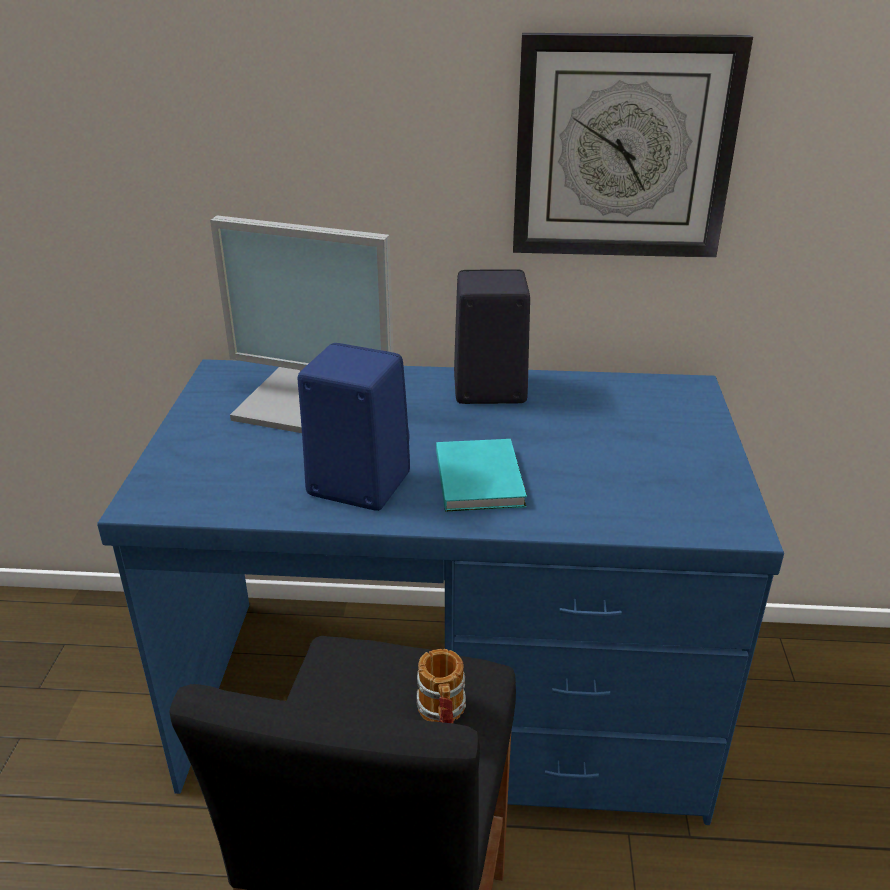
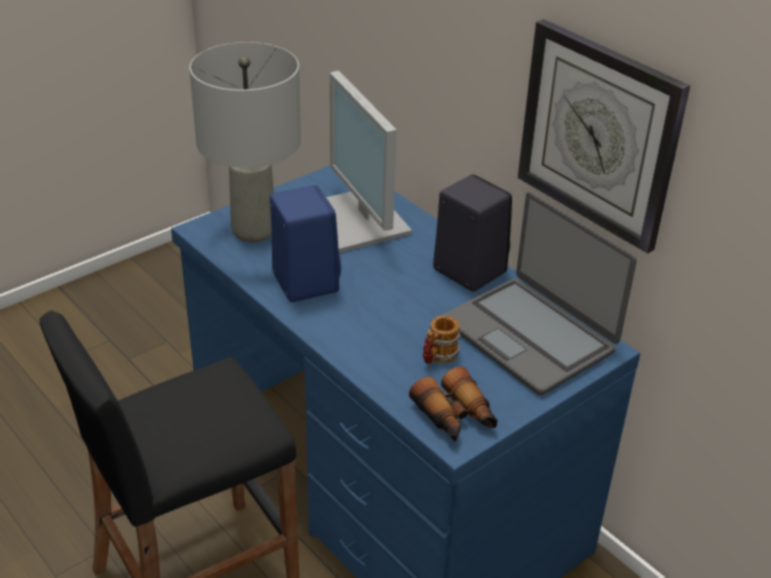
camera: 45 degrees right, 5 degrees up
mug [417,649,466,723] -> mug moved to [423,315,461,365]
turquoise book [436,439,527,512] -> none
none -> grey table lamp [189,42,301,242]
none -> binoculars [409,366,497,442]
none -> laptop [443,192,637,395]

